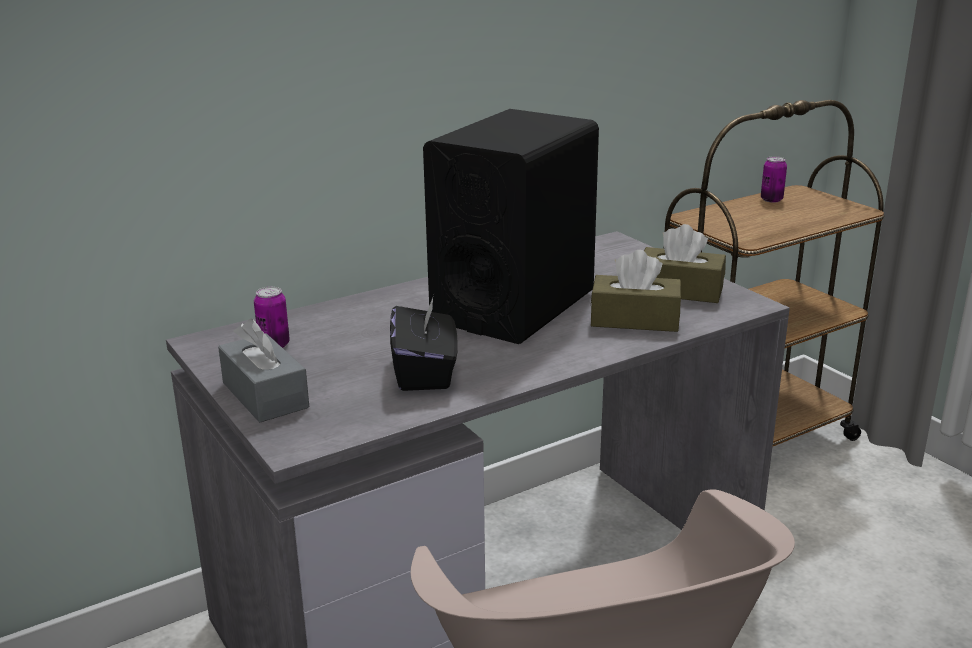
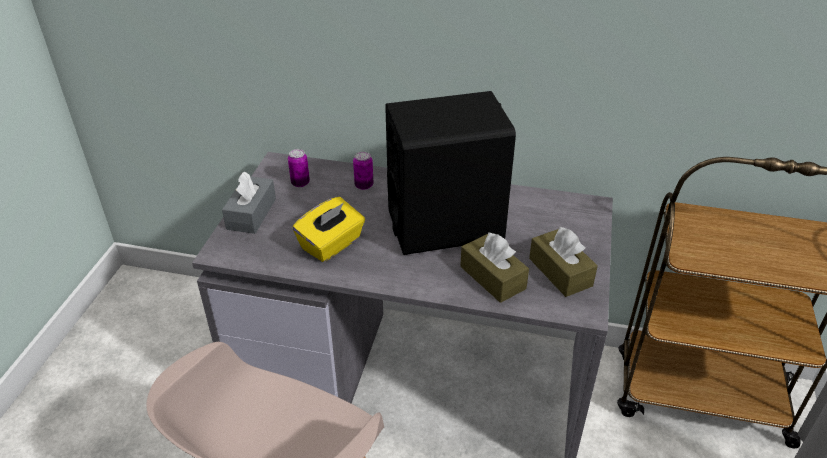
camera: 45 degrees right, 15 degrees up
black tissue box [390,295,458,391] -> yellow tissue box [293,197,365,262]
can [761,156,787,203] -> can moved to [353,151,373,190]

